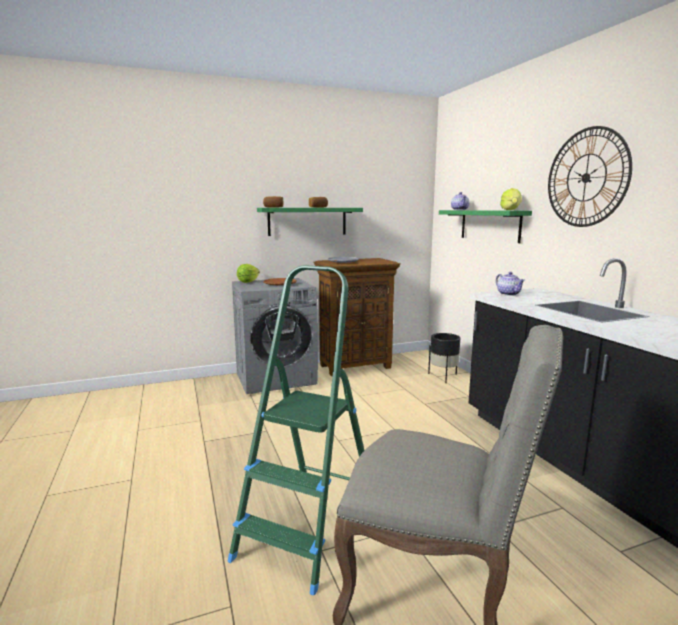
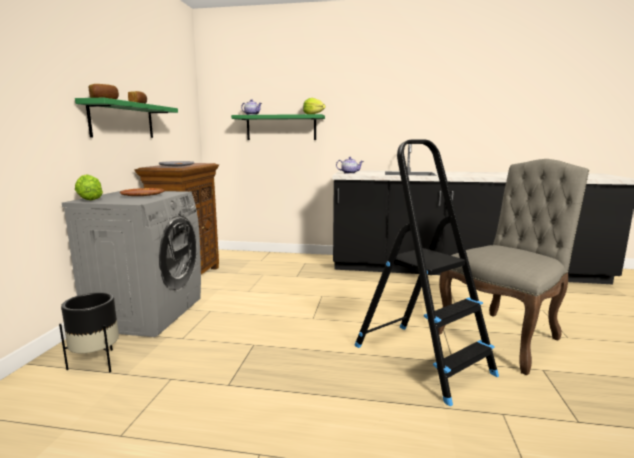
camera: 60 degrees left, 0 degrees up
green step ladder [228,265,365,595] -> black step ladder [354,140,499,406]
black planter [428,333,460,383] -> black planter moved to [59,292,119,372]
wall clock [548,126,632,227] -> none

